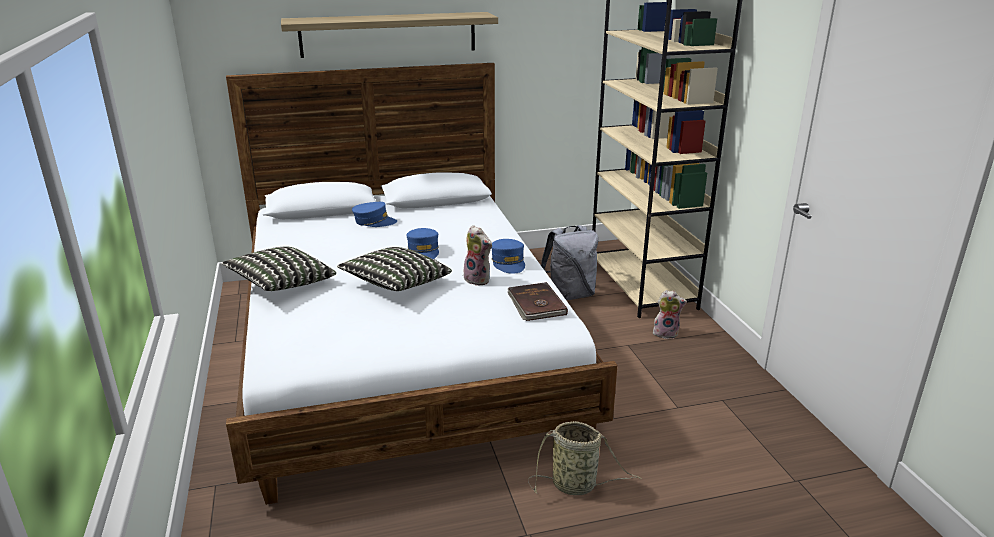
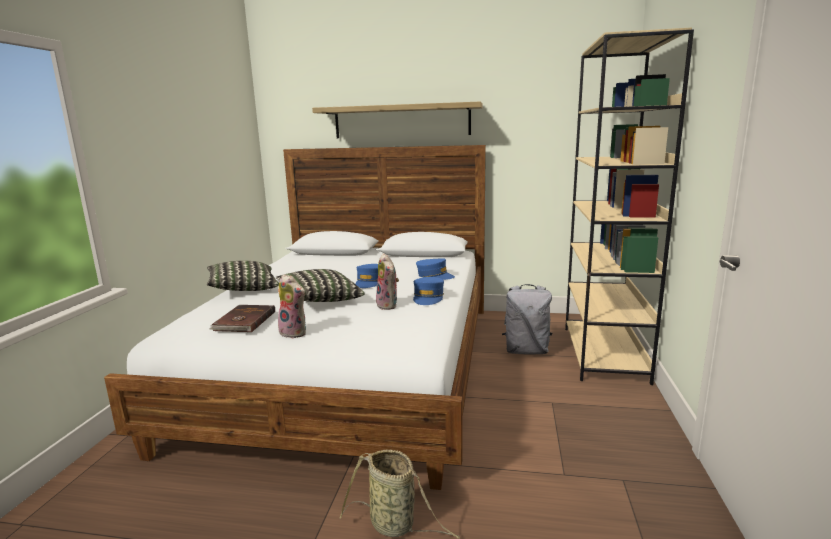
camera: 25 degrees right, 10 degrees down
blue cap [352,202,397,227] -> blue cap moved to [416,258,455,280]
brown book [507,282,568,321] -> brown book moved to [209,305,275,332]
plush toy [653,290,687,339] -> plush toy moved to [278,274,306,339]

